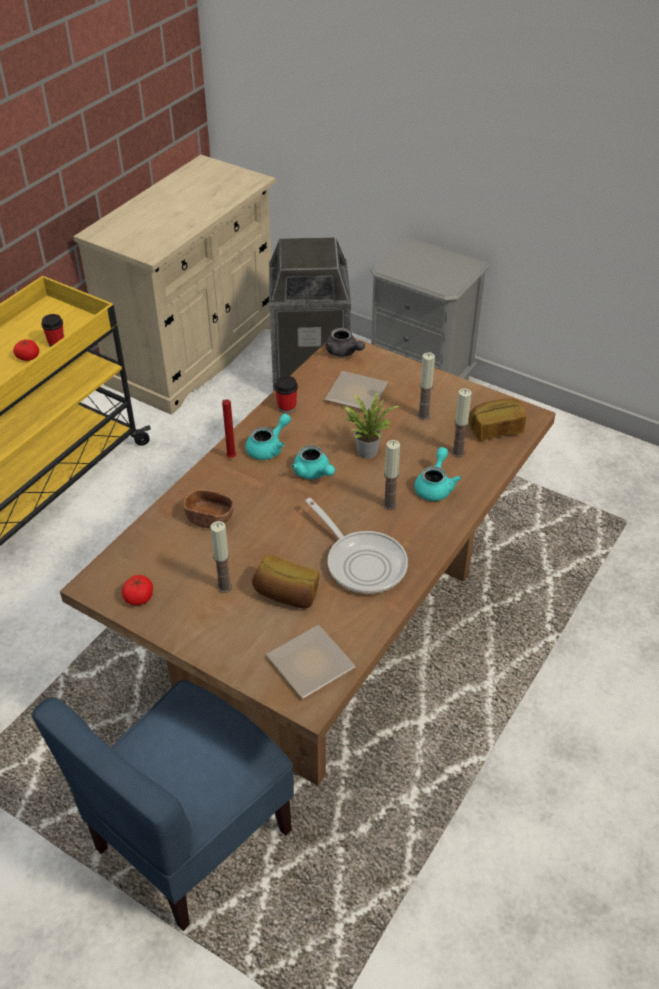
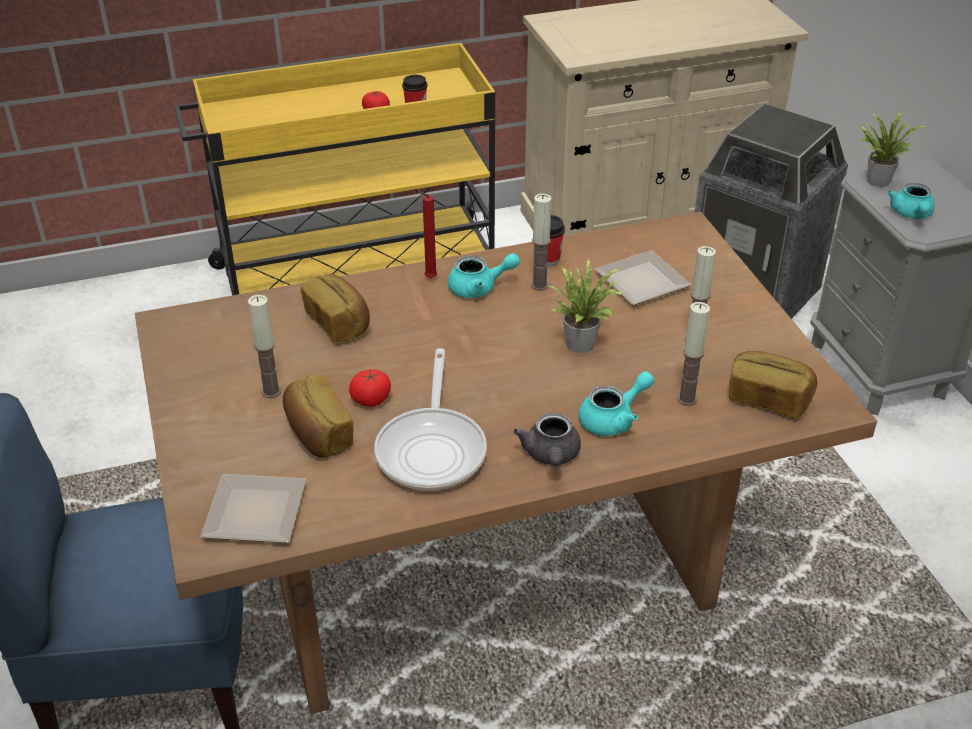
camera: 40 degrees right, 5 degrees down
tomato [122,575,153,605] -> tomato moved to [349,369,391,407]
brown bowl [183,489,234,528] -> bread [301,274,370,342]
turquoise teapot [291,445,335,479] -> turquoise teapot moved to [887,183,935,219]
grey teapot [326,328,365,357] -> grey teapot moved to [513,413,581,466]
candle [383,440,400,510] -> candle moved to [531,194,551,291]
none -> potted plant [860,112,926,187]

